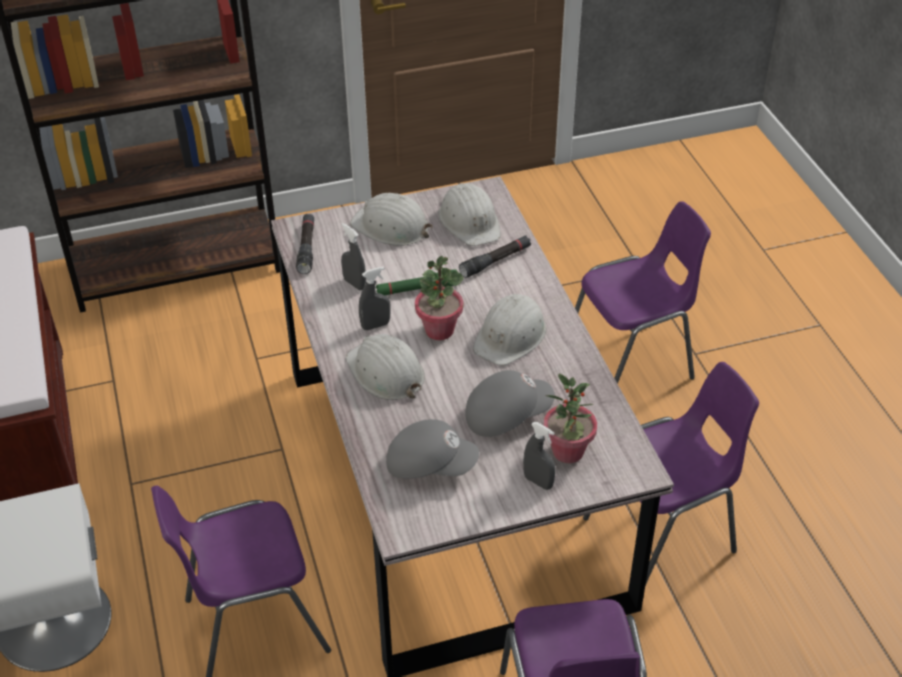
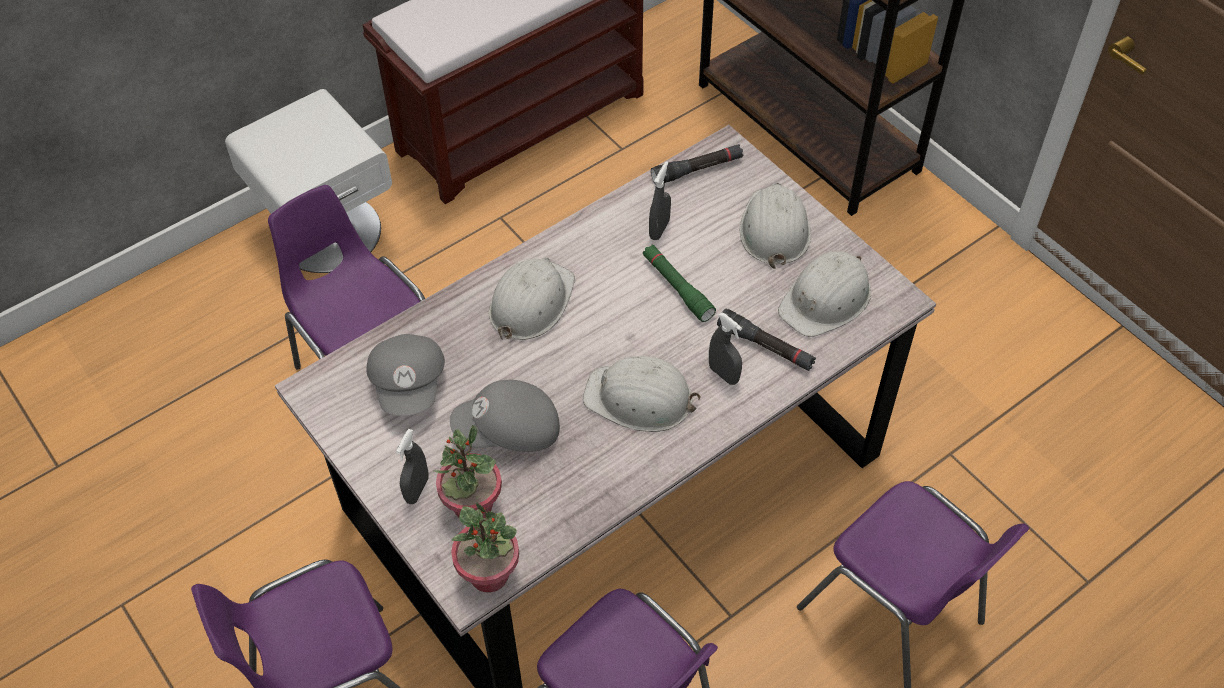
camera: 70 degrees right, 10 degrees up
grey spray bottle [359,266,391,330] -> grey spray bottle moved to [709,313,742,385]
potted plant [415,256,464,340] -> potted plant moved to [451,503,519,593]
grey cap [466,370,555,437] -> grey cap turned 120 degrees clockwise [450,380,560,452]

